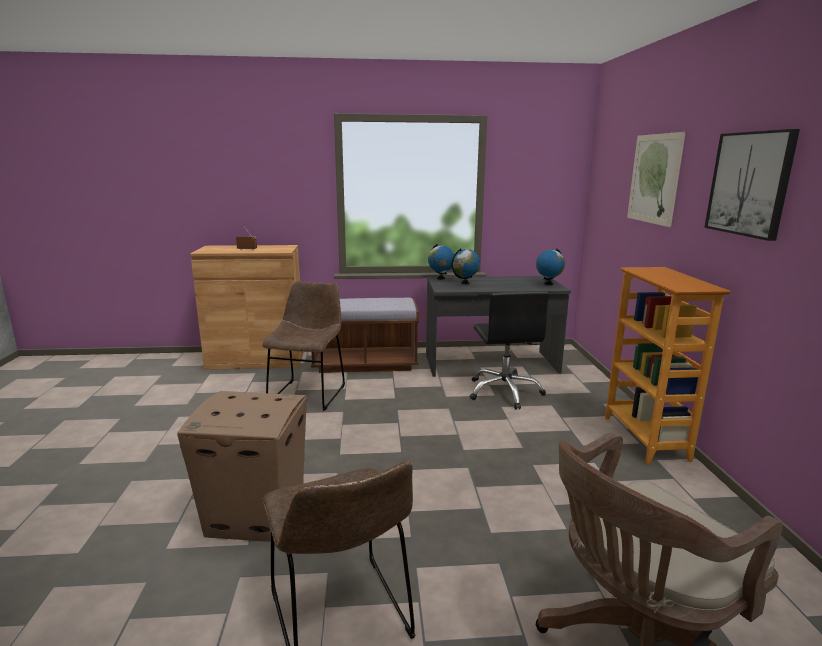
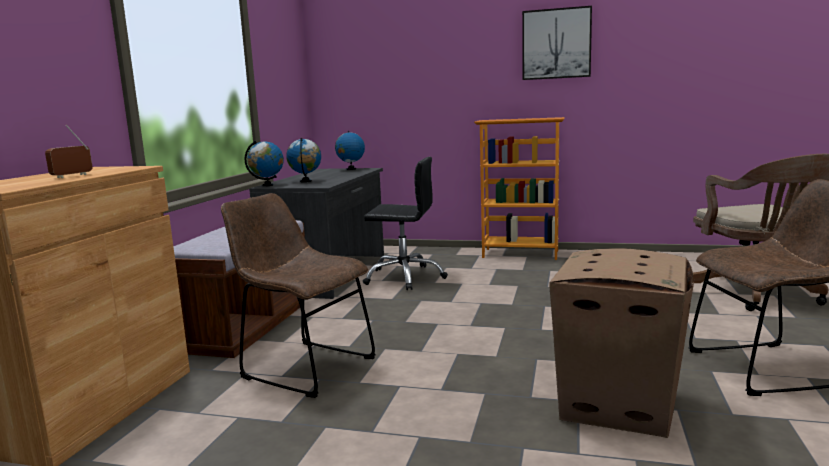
camera: 70 degrees left, 5 degrees down
picture [627,132,685,227] -> none

